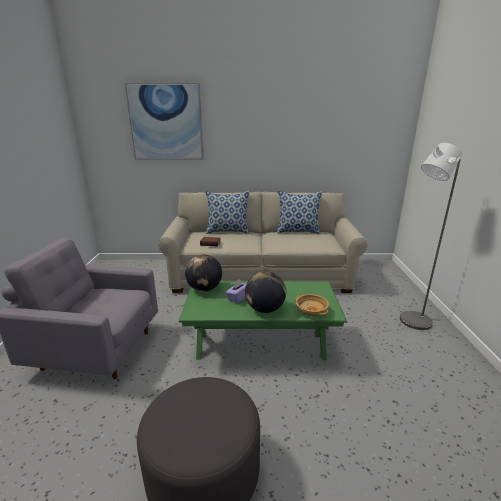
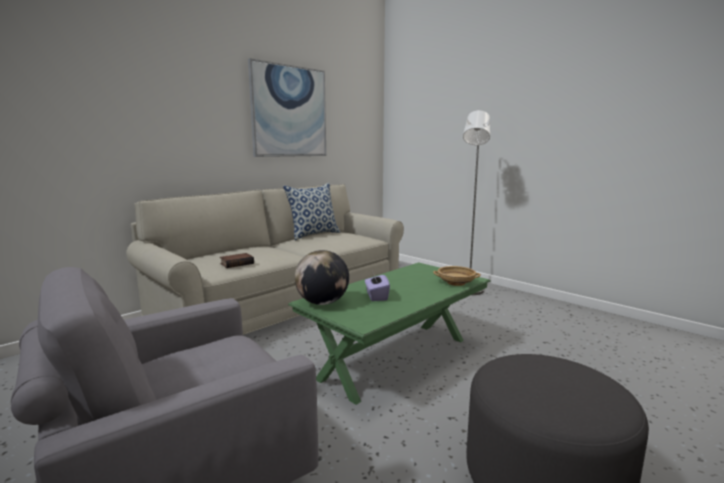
camera: 45 degrees left, 10 degrees down
picture [125,83,204,160] -> picture moved to [248,58,326,157]
pillow [206,191,249,234] -> none
globe [245,271,286,313] -> none

